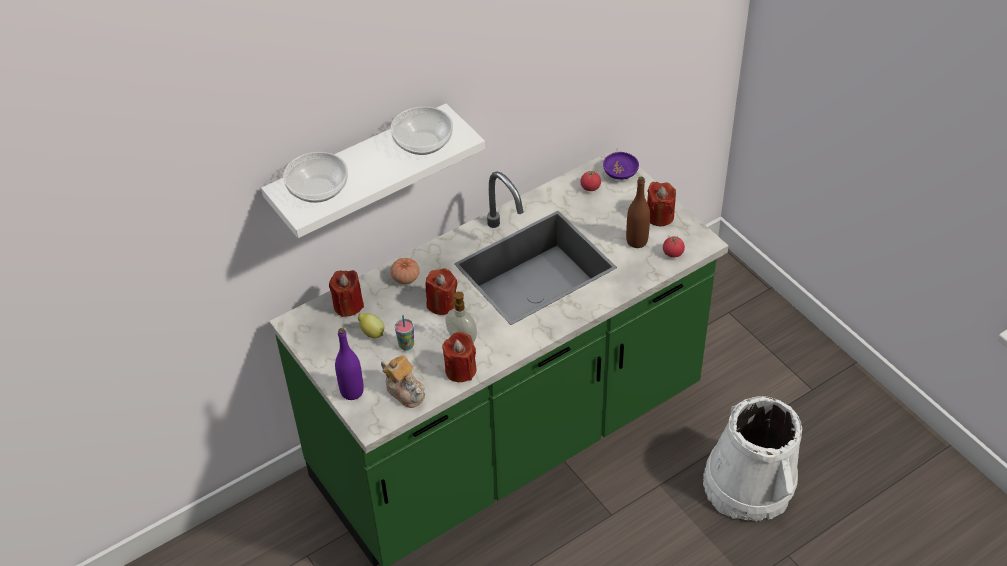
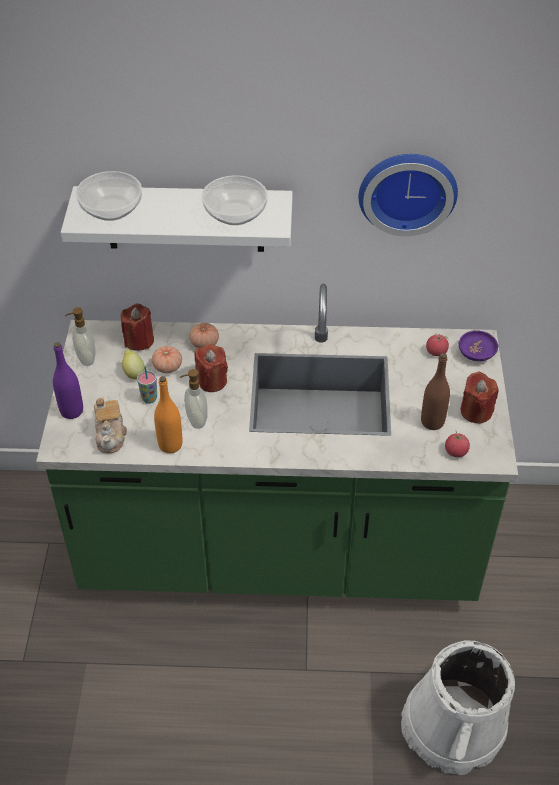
camera: 35 degrees right, 0 degrees up
red candle [442,332,477,382] -> orange bottle [154,376,183,453]
none -> soap dispenser [65,307,96,366]
none -> tomato [152,346,182,373]
none -> wall clock [359,154,458,236]

